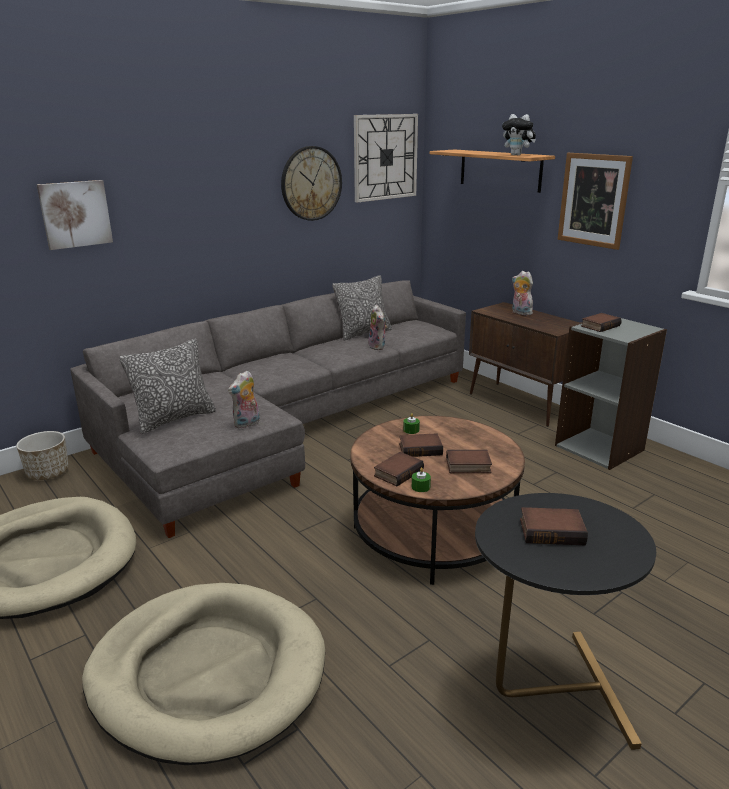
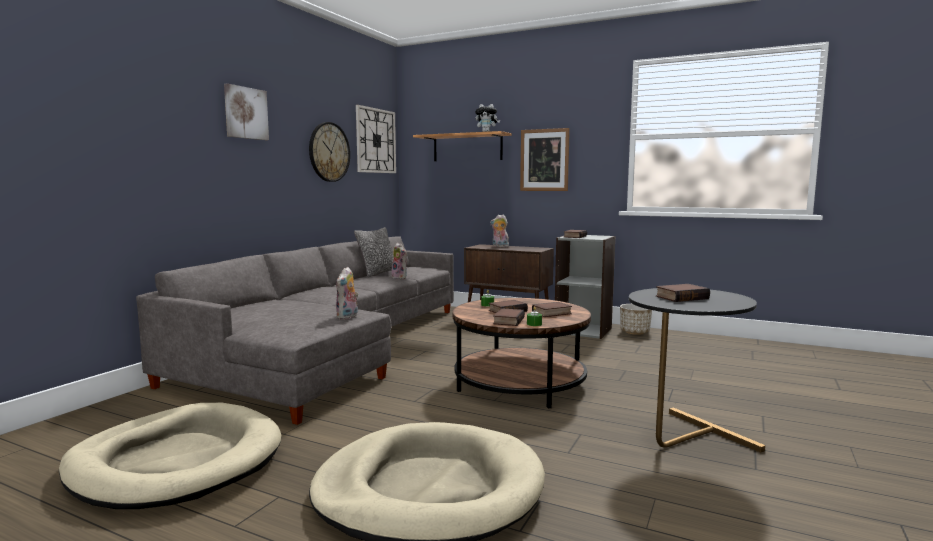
camera: 25 degrees left, 15 degrees down
planter [16,431,69,480] -> planter moved to [620,304,652,335]
picture [37,180,113,250] -> picture moved to [224,83,269,140]
pillow [119,339,216,434] -> none

